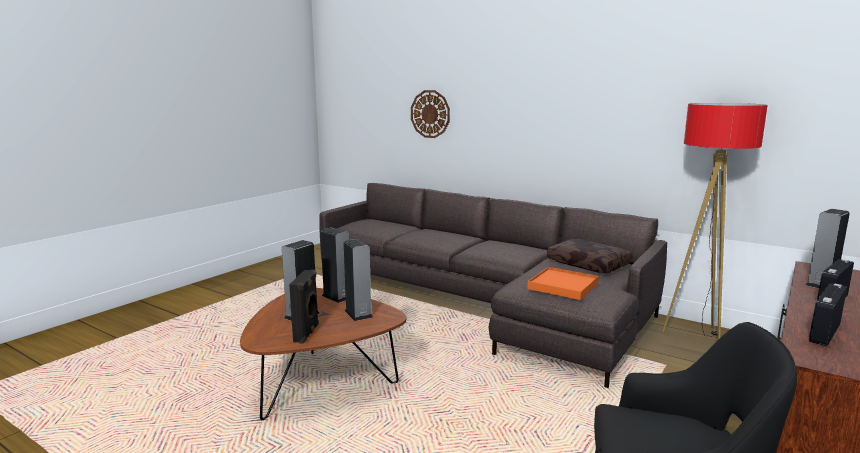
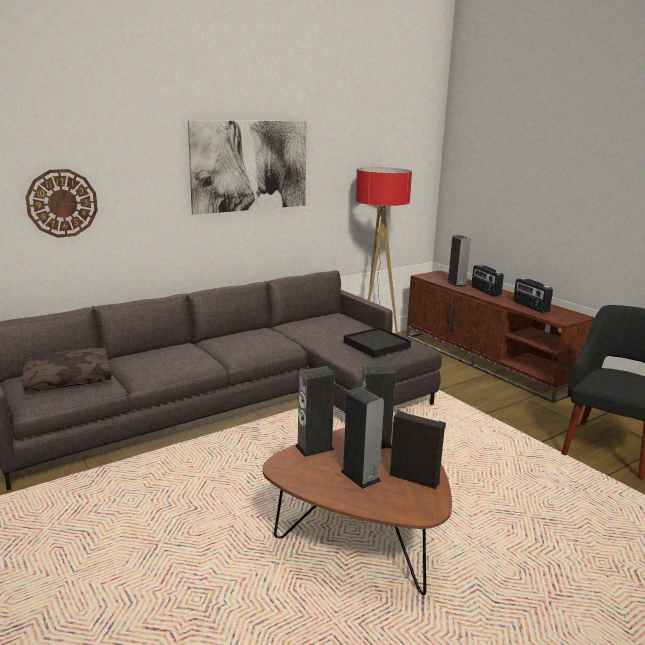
camera: 70 degrees left, 5 degrees up
orange tray [527,267,599,300] -> black tray [344,327,411,358]
brown pillow [547,239,633,273] -> brown pillow moved to [22,348,112,391]
none -> picture [188,120,307,215]

